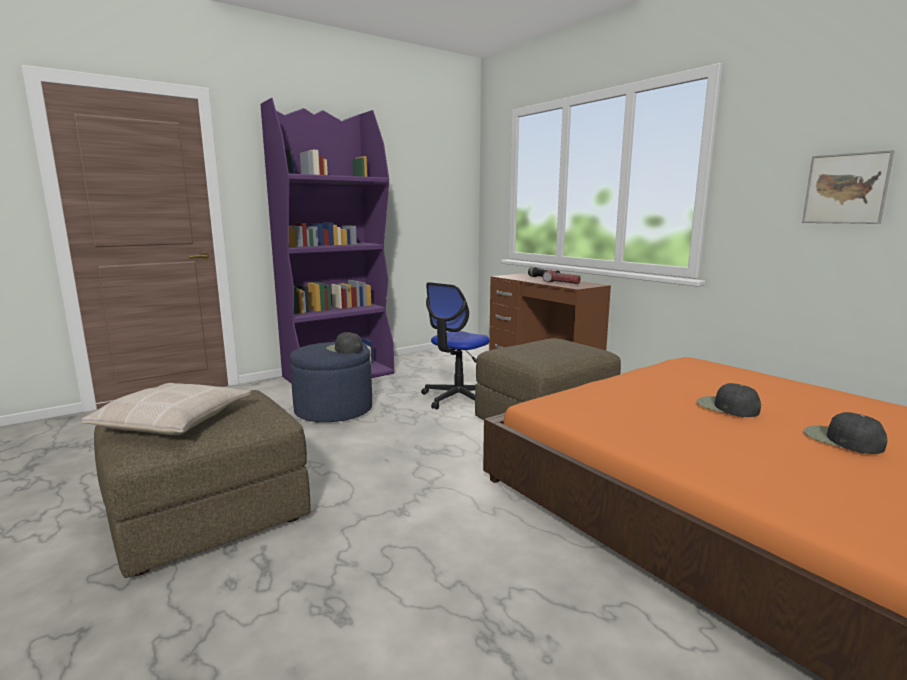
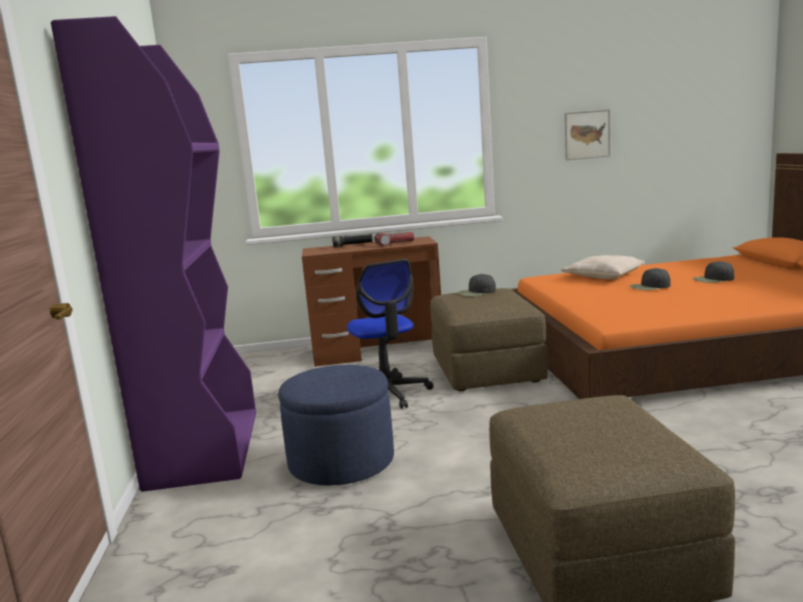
camera: 60 degrees left, 0 degrees up
beige pillow [81,383,251,435] -> beige pillow moved to [561,255,644,279]
black cap [326,332,363,354] -> black cap moved to [458,274,496,296]

